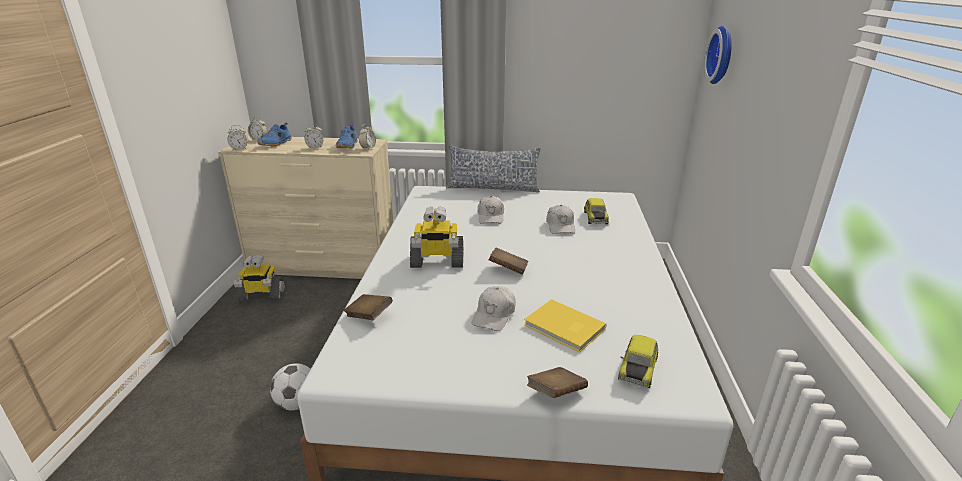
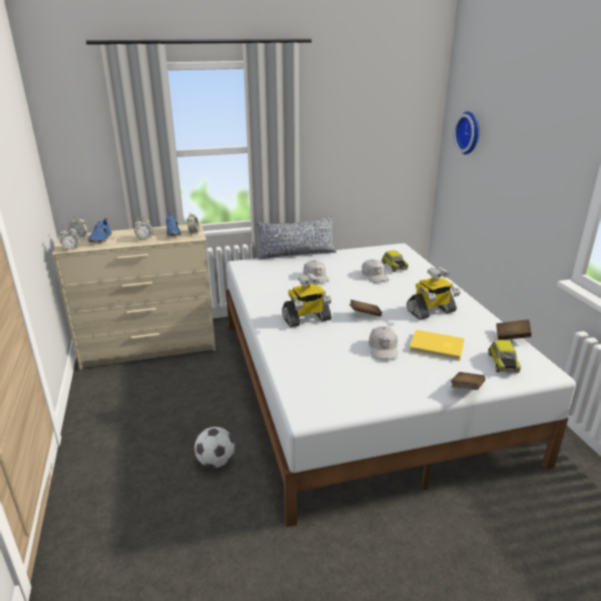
camera: 20 degrees left, 0 degrees up
toy robot [234,255,285,302] -> toy robot moved to [406,266,460,320]
brown book [344,294,393,320] -> brown book moved to [496,319,532,340]

